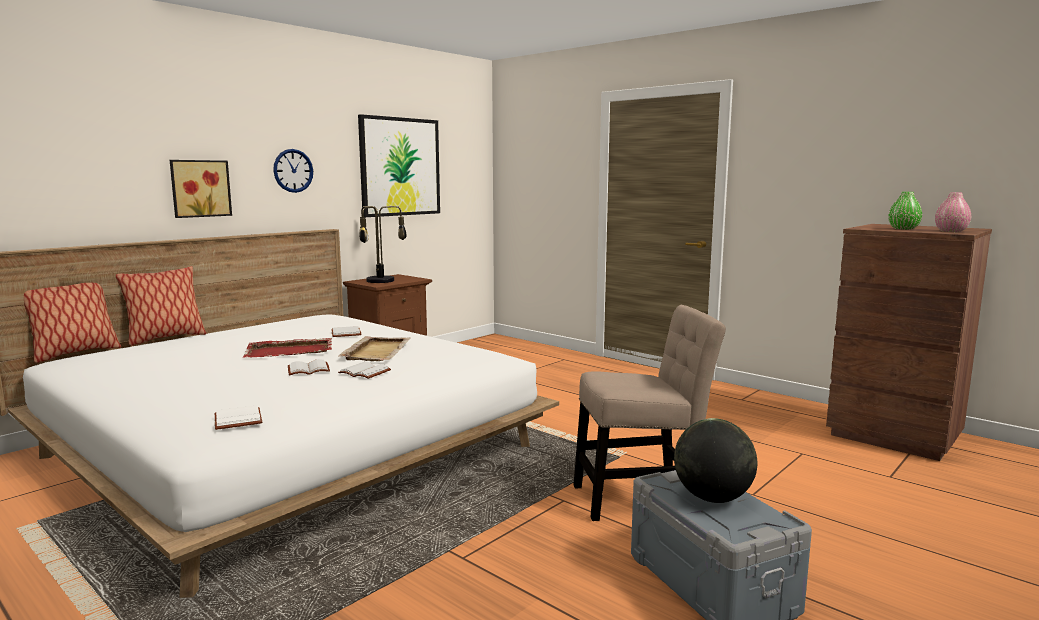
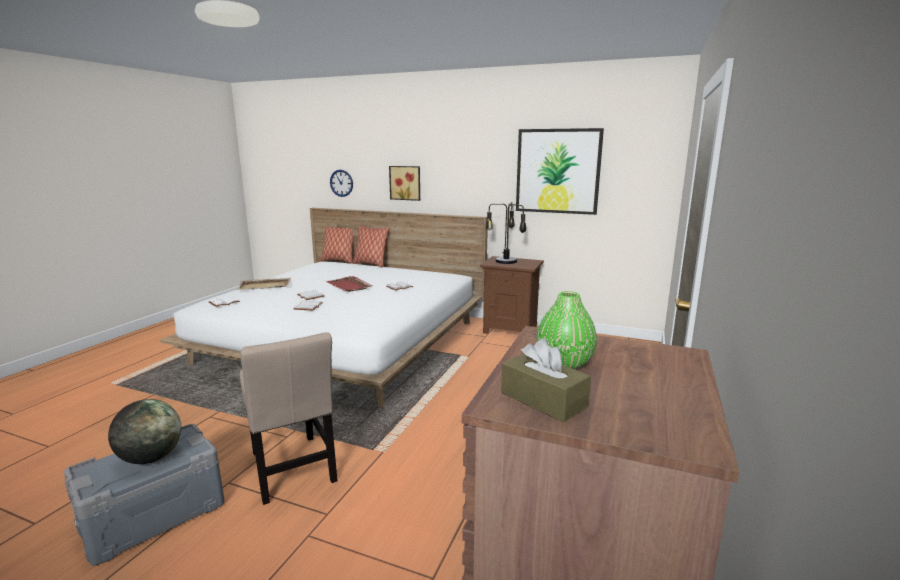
camera: 70 degrees right, 5 degrees up
wall clock [273,149,313,193] -> wall clock moved to [330,170,353,197]
beige tray [338,336,410,361] -> beige tray moved to [237,278,291,290]
pink vase [935,192,971,232] -> brown tissue box [501,338,591,422]

